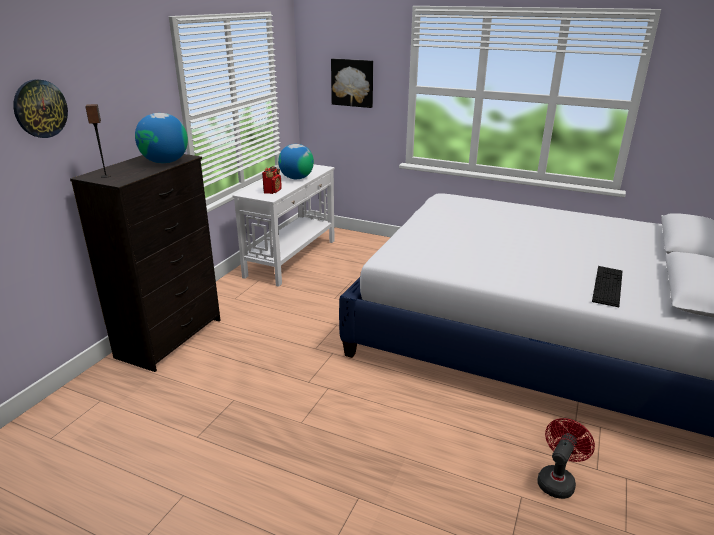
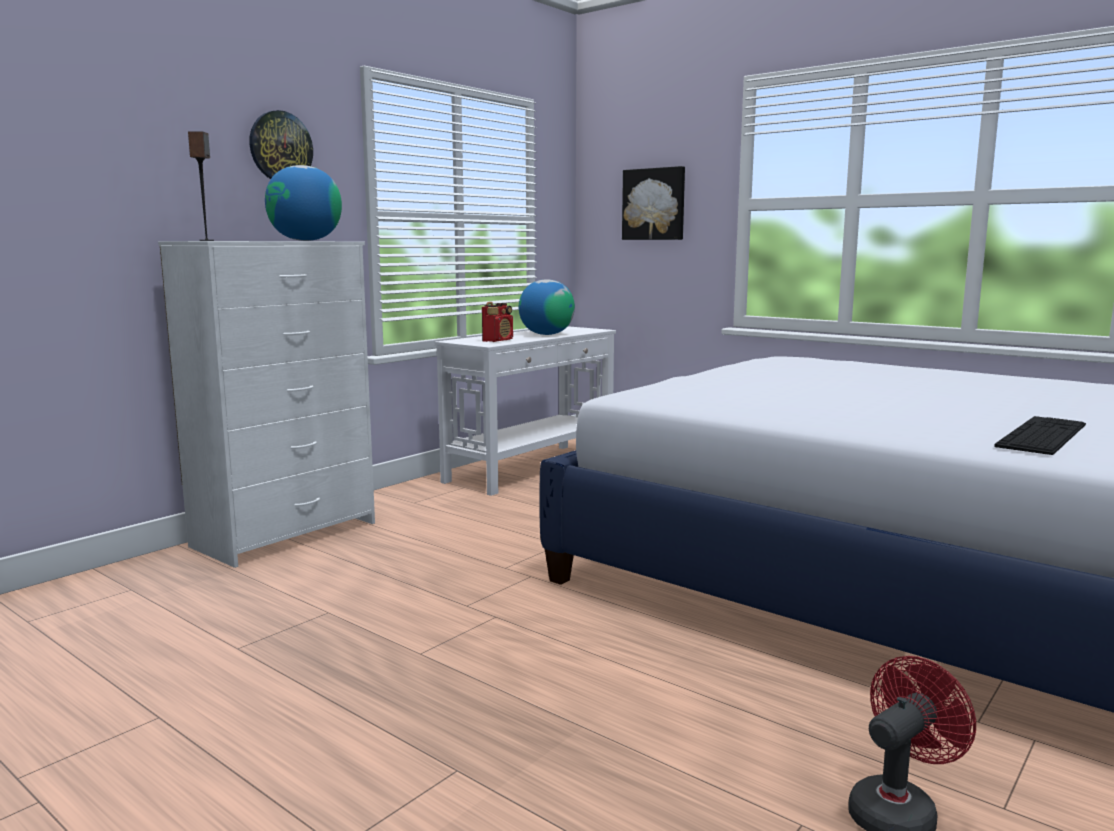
camera: 15 degrees right, 15 degrees down
wall clock [13,79,68,138] -> wall clock moved to [249,110,313,179]
black dresser [70,154,221,372] -> white dresser [158,241,375,568]

